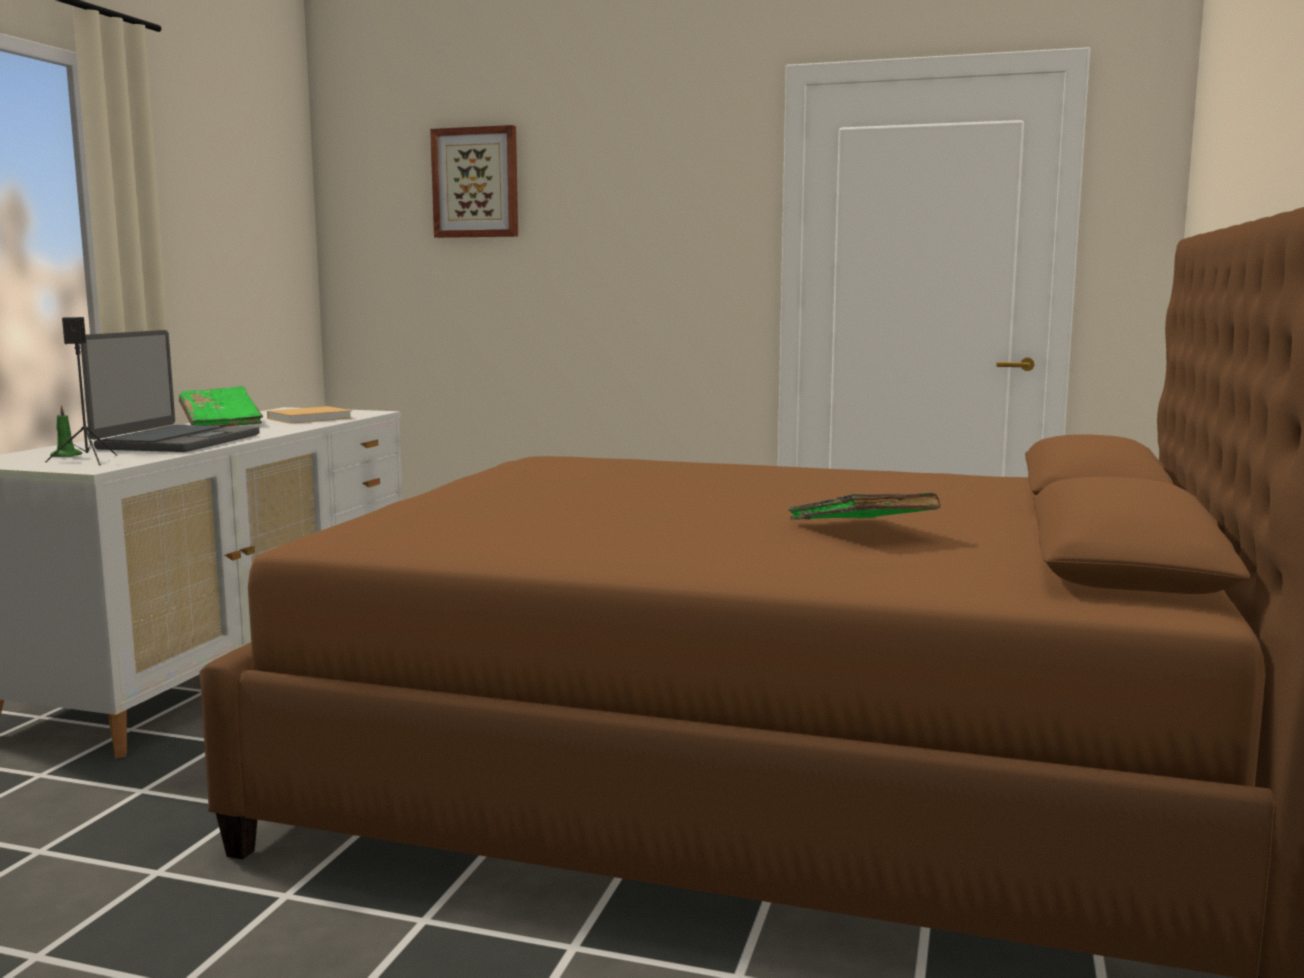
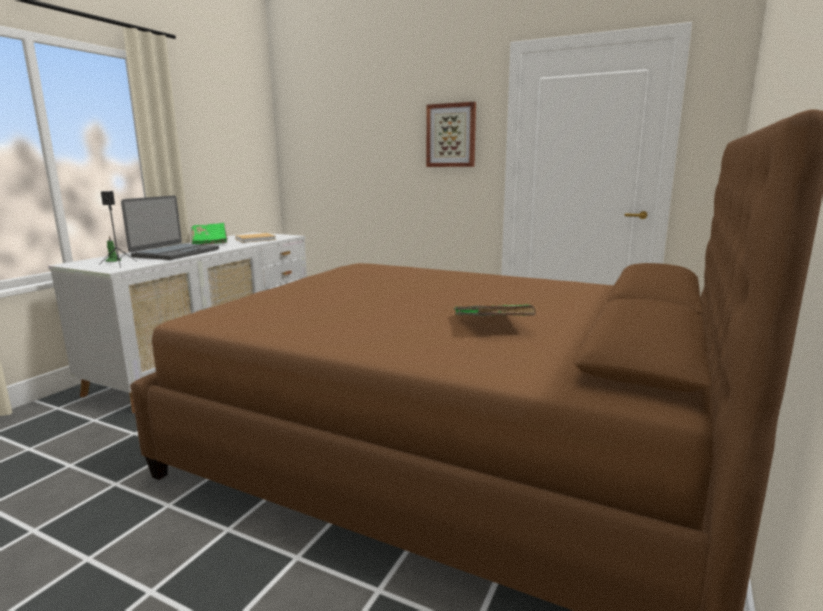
camera: 10 degrees right, 5 degrees up
picture [430,125,518,238] -> picture moved to [426,102,476,167]

